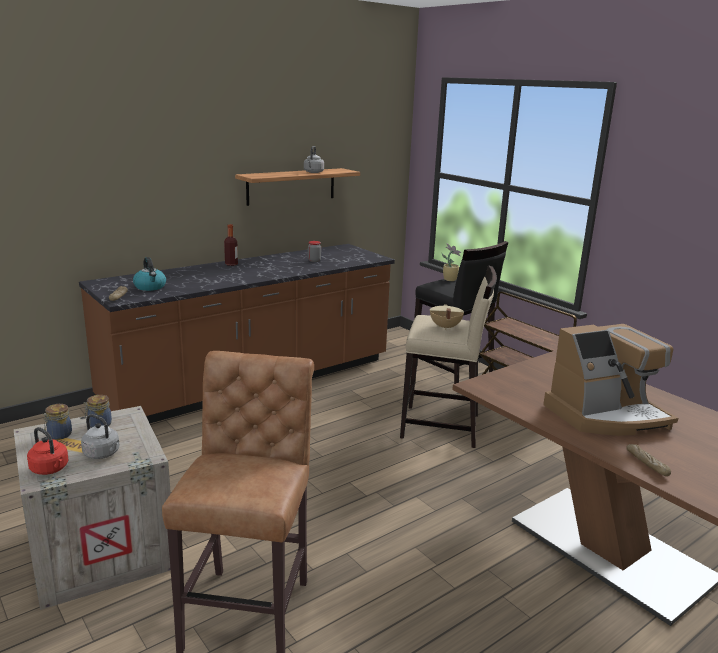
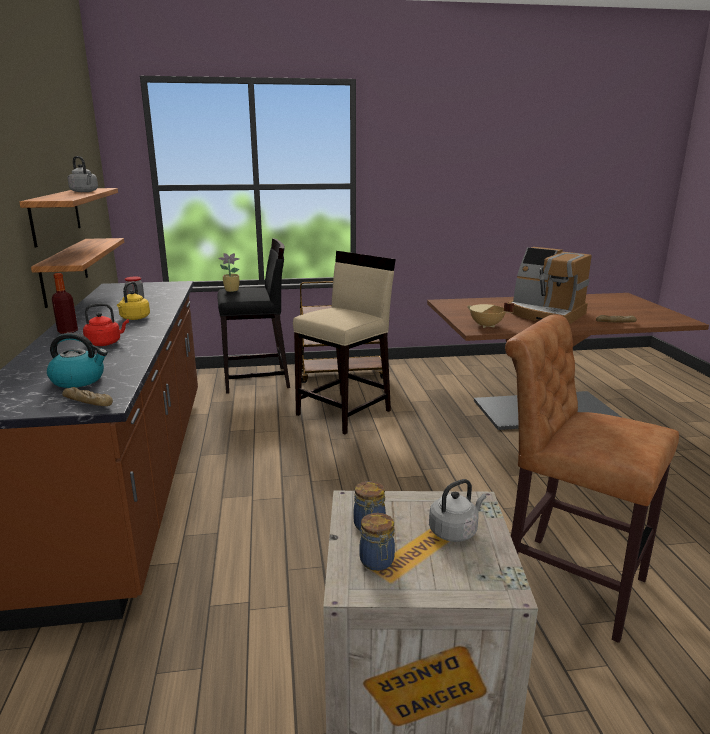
camera: 60 degrees left, 0 degrees up
red kettle [27,427,69,475] -> red kettle moved to [83,303,129,346]
beige cooking pot [430,304,464,330] -> beige cooking pot moved to [467,302,514,328]
coffee machine [543,324,678,436] -> coffee machine turned 120 degrees clockwise [509,247,592,324]
none -> shelf [31,238,124,308]
none -> yellow kettle [117,282,150,320]

